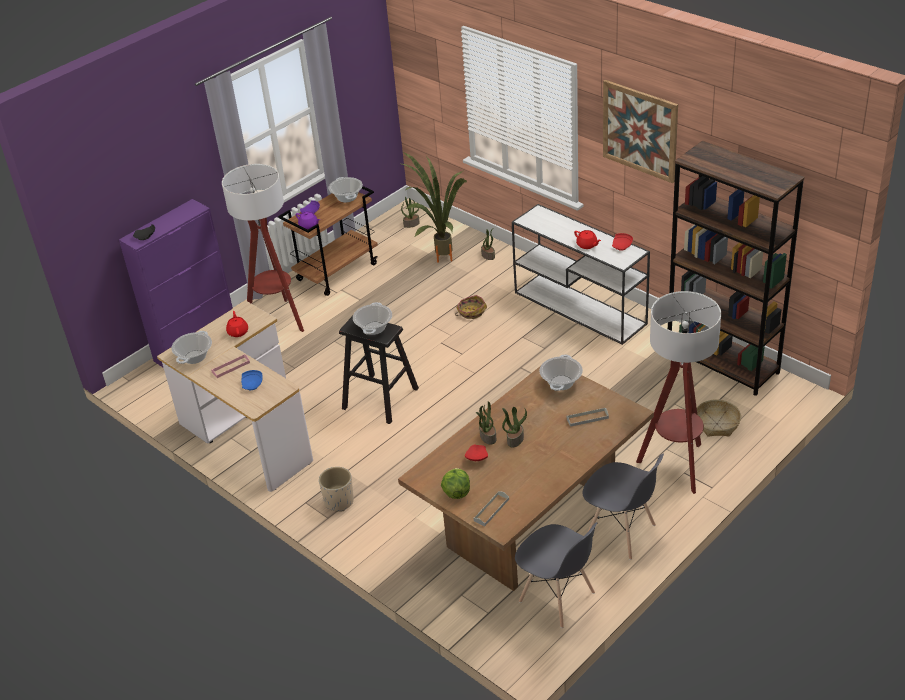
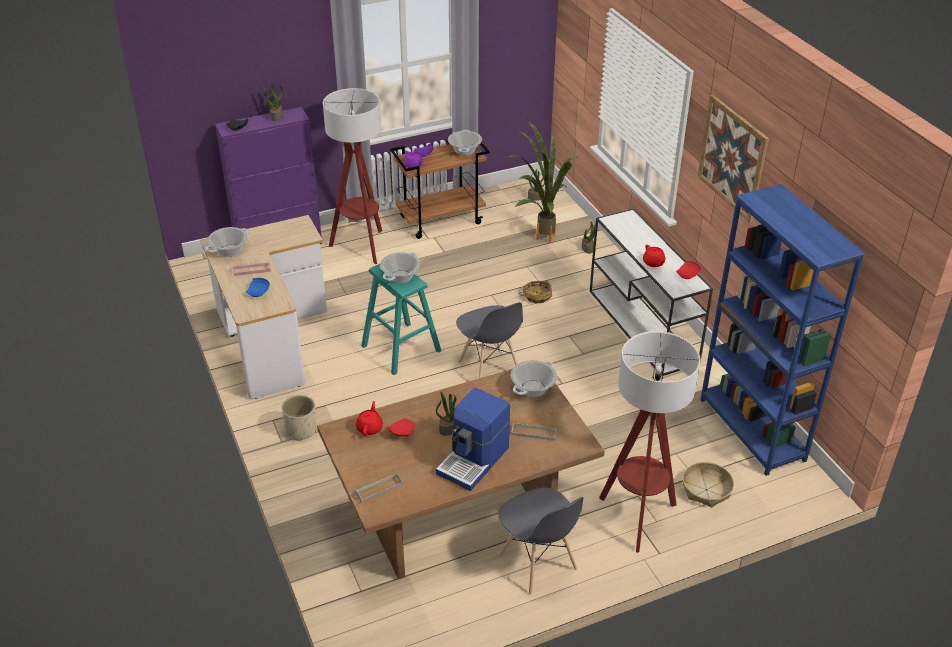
camera: 20 degrees right, 0 degrees up
red teapot [226,311,248,337] -> red teapot moved to [356,401,383,436]
black stool [339,316,419,424] -> turquoise stool [361,264,441,375]
lettuce [441,468,470,499] -> none
potted plant [475,401,496,445] -> potted plant moved to [263,84,283,121]
grey chair [515,522,598,628] -> grey chair moved to [456,302,523,378]
brown bookcase [668,140,805,396] -> blue bookcase [700,184,865,476]
none -> coffee machine [436,388,510,491]

